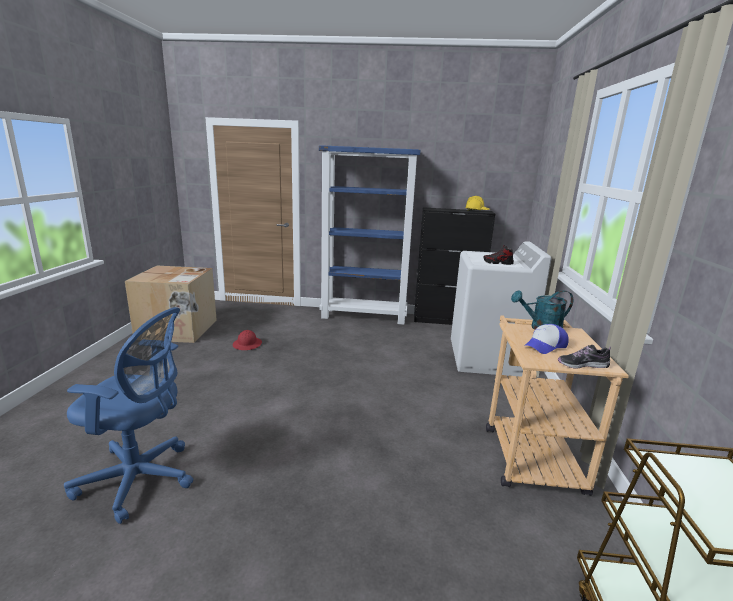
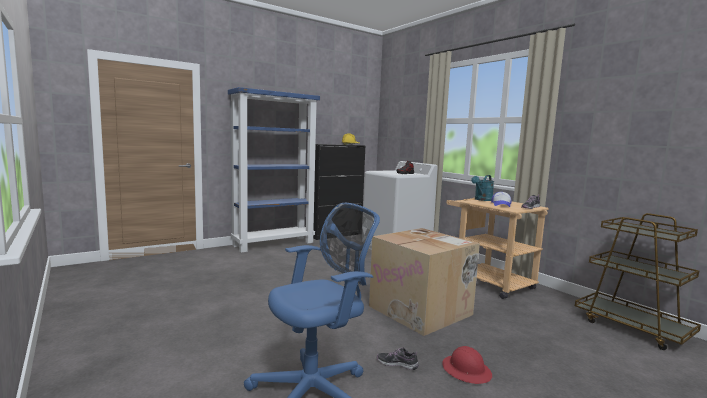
camera: 40 degrees left, 10 degrees down
cardboard box [125,266,217,343] -> cardboard box moved to [369,228,480,336]
red hard hat [233,330,262,350] -> red hard hat moved to [442,346,492,384]
none -> shoe [377,348,419,370]

